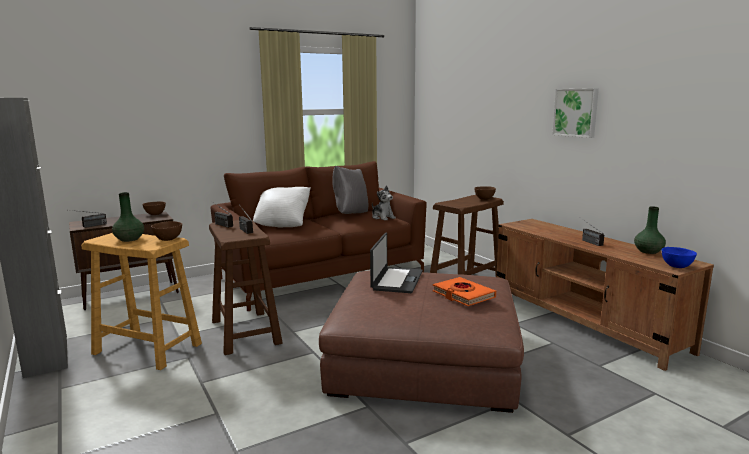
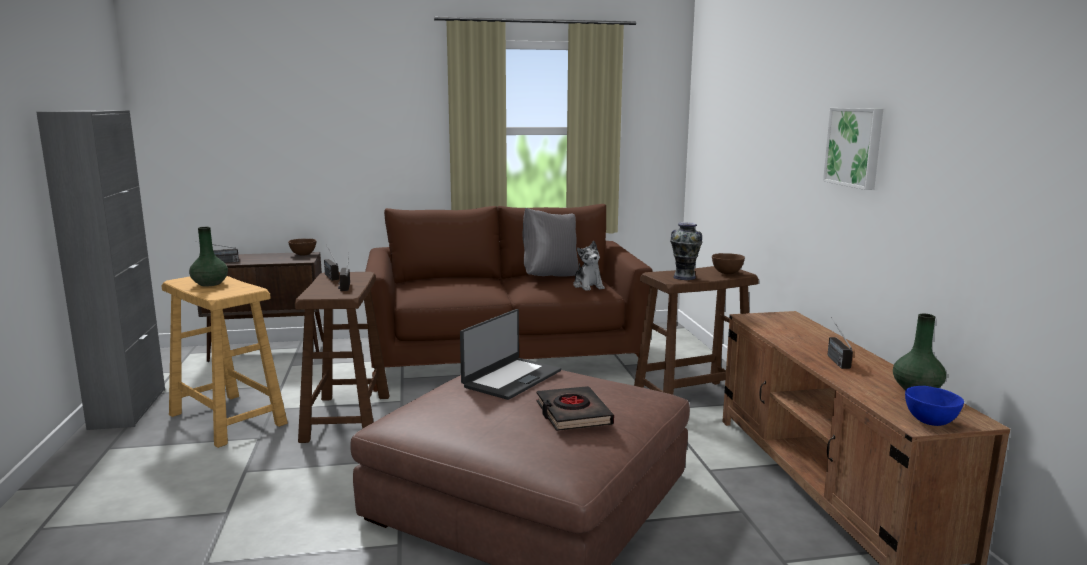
camera: 20 degrees right, 0 degrees up
brown bowl [151,221,182,241] -> none
white pillow [253,187,310,227] -> none
orange book [433,277,496,306] -> black book [536,386,614,431]
none -> vase [670,222,702,280]

